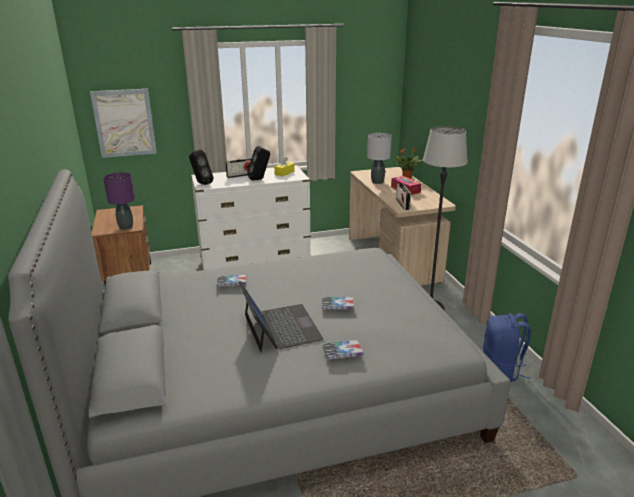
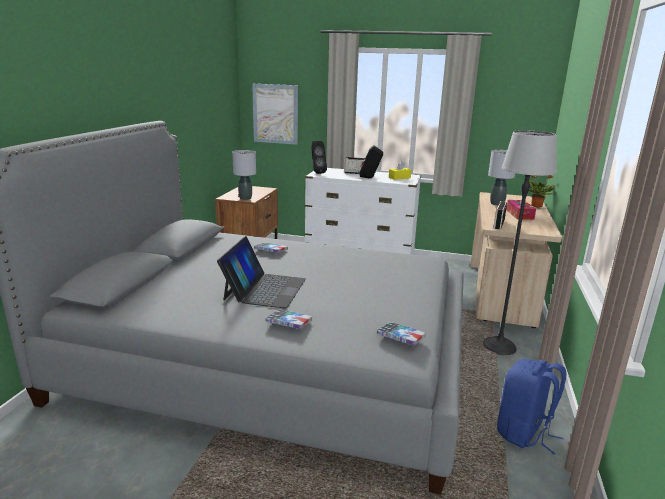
camera: 30 degrees right, 5 degrees down
purple table lamp [103,172,135,230] -> grey table lamp [232,150,256,200]
book [322,297,354,309] -> book moved to [377,322,426,346]

